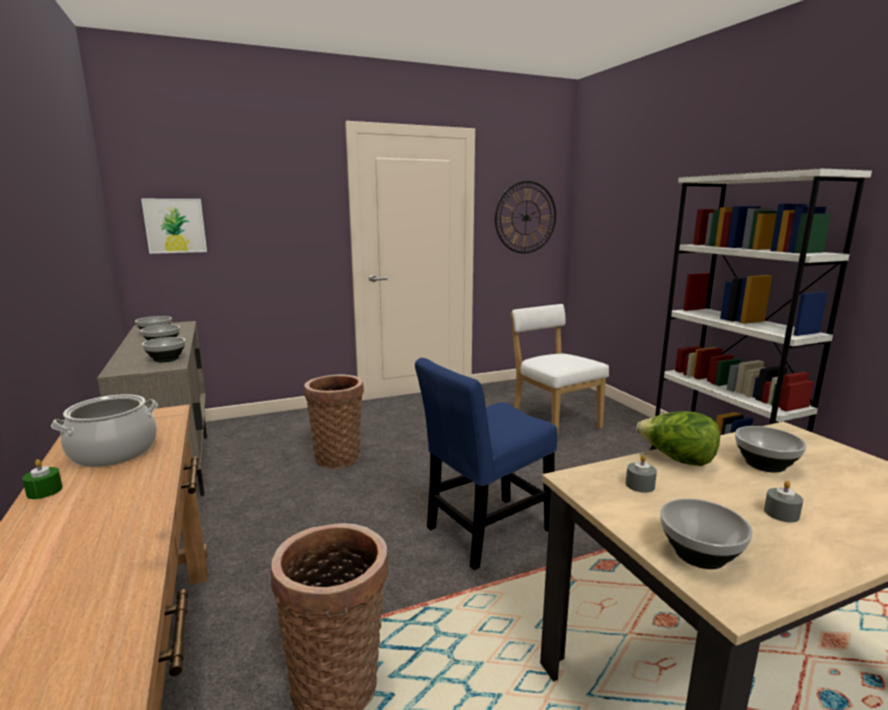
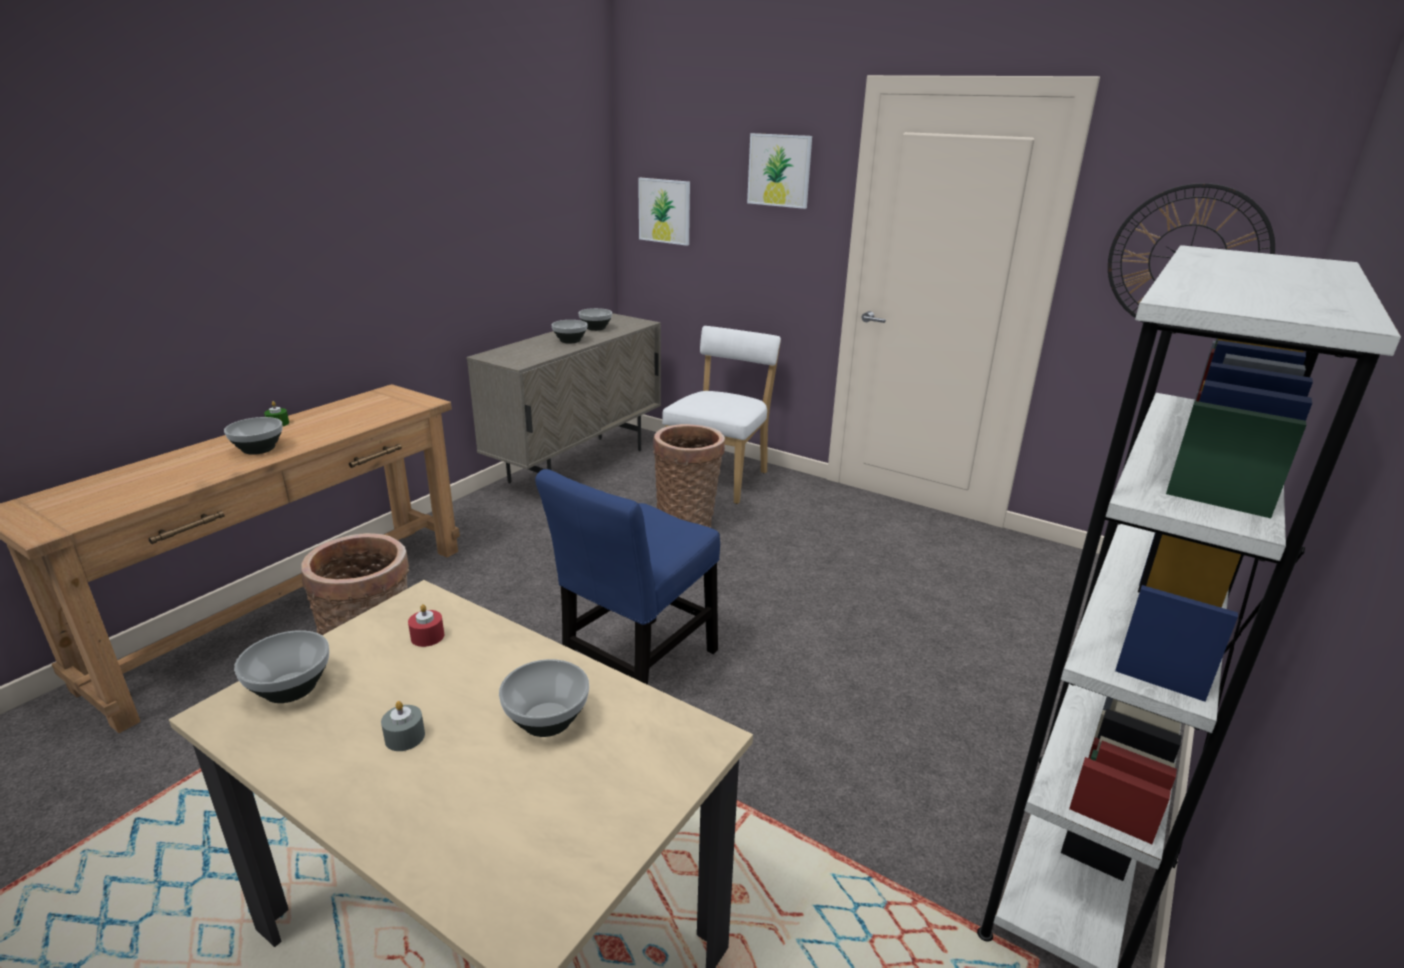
camera: 55 degrees right, 10 degrees up
cooking pot [51,394,158,467] -> none
bowl [142,337,185,362] -> bowl moved to [224,417,283,455]
blue chair [415,358,557,570] -> blue chair turned 75 degrees counterclockwise [535,469,720,685]
white chair [510,304,609,441] -> white chair moved to [662,326,781,504]
grey candle [626,455,657,493] -> red candle [408,604,445,647]
lettuce [636,411,720,466] -> none
none -> picture [747,133,812,209]

